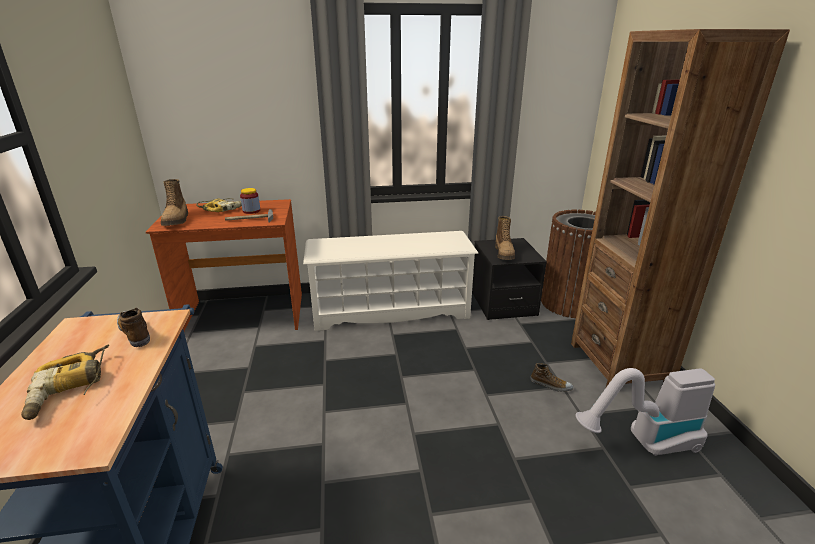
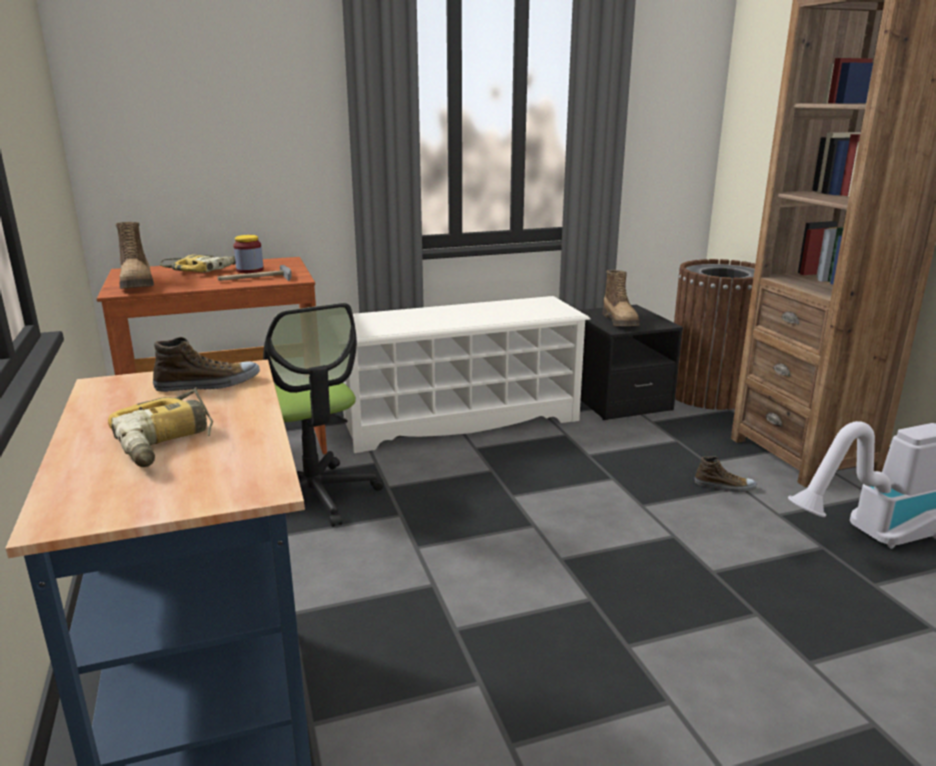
camera: 10 degrees left, 5 degrees down
shoe [117,308,150,347] -> shoe turned 120 degrees clockwise [153,337,260,392]
none -> office chair [263,303,384,527]

